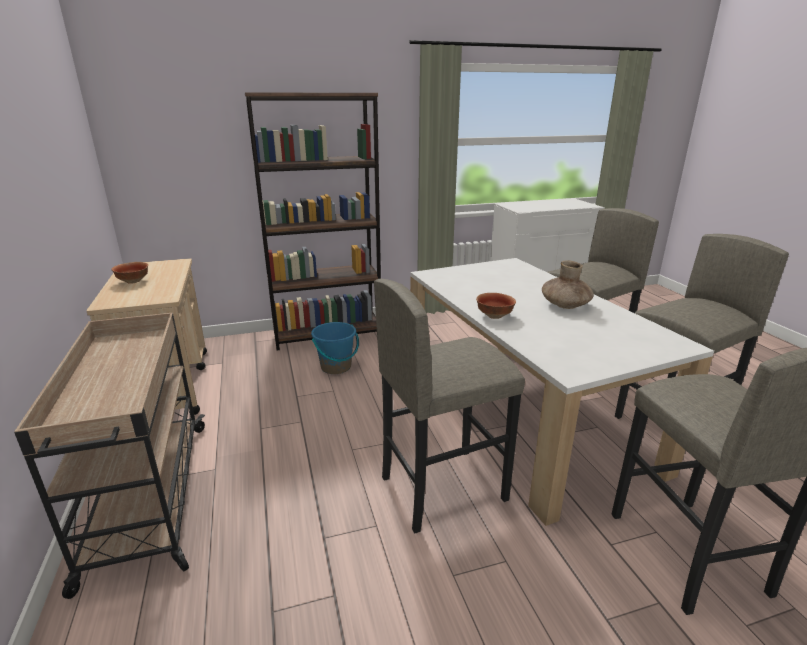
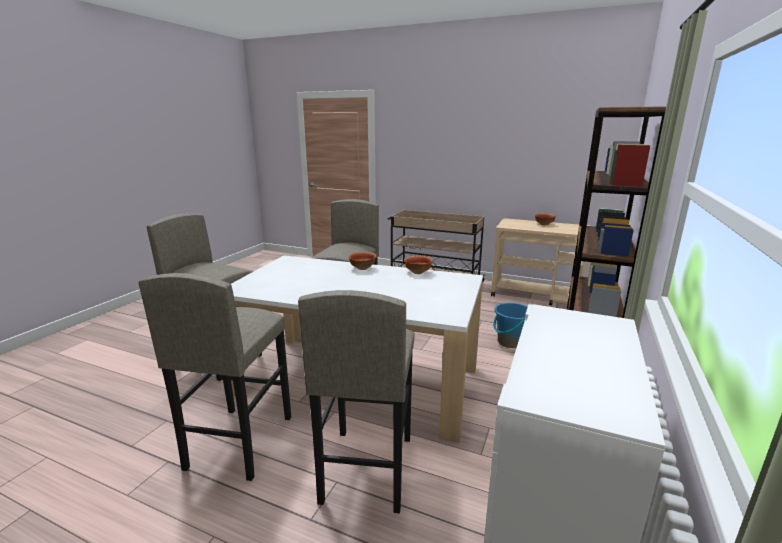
camera: 130 degrees right, 5 degrees down
brown vase [542,260,594,309] -> none
none -> bowl [404,256,433,274]

